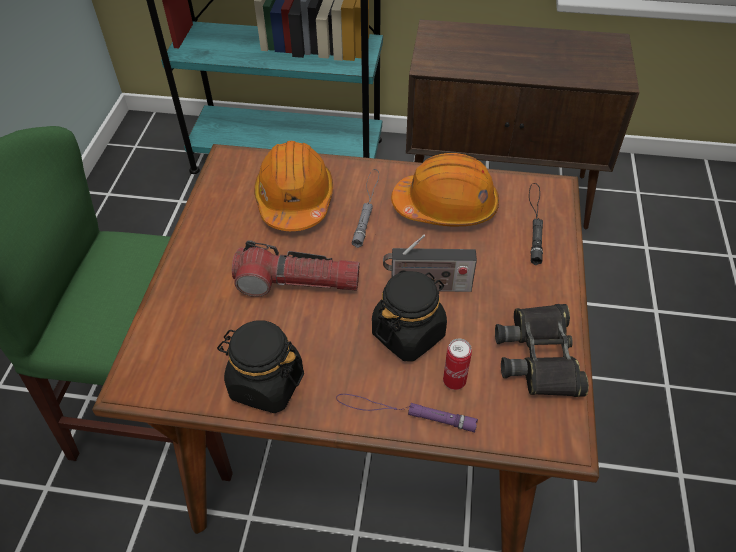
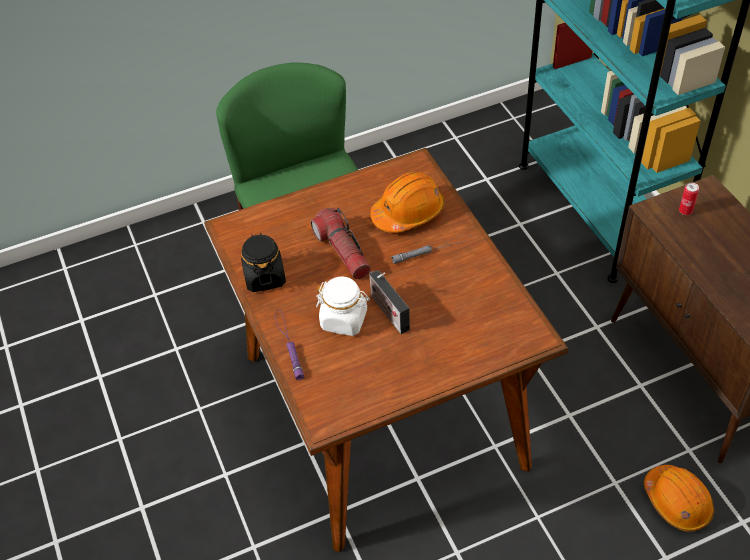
camera: 60 degrees right, 0 degrees up
black jar [372,271,447,362] -> white jar [316,277,370,336]
orange hard hat [391,153,499,226] -> orange hard hat moved to [644,465,714,532]
can [443,338,472,390] -> can moved to [679,182,699,215]
black binoculars [495,304,589,397] -> none
black flashlight [529,183,543,265] -> none

